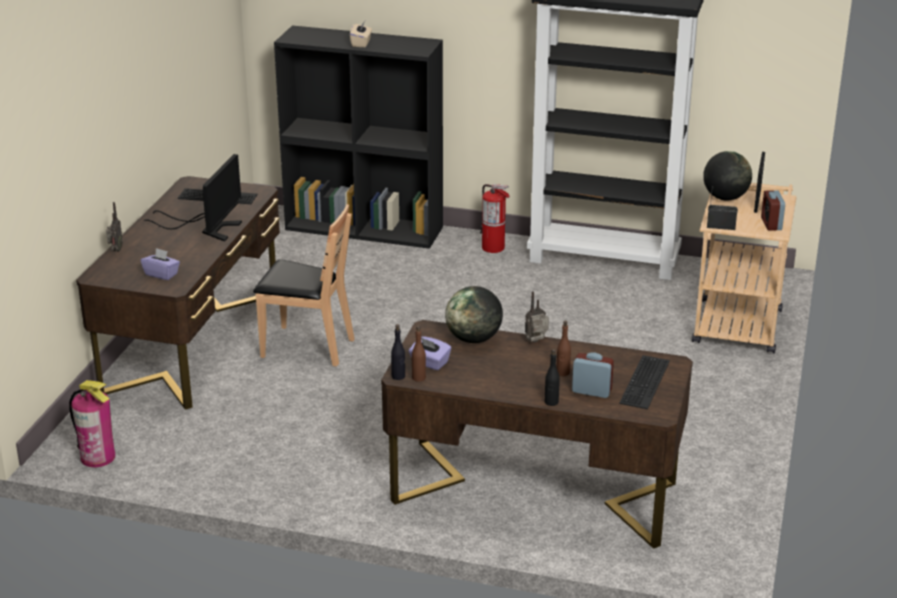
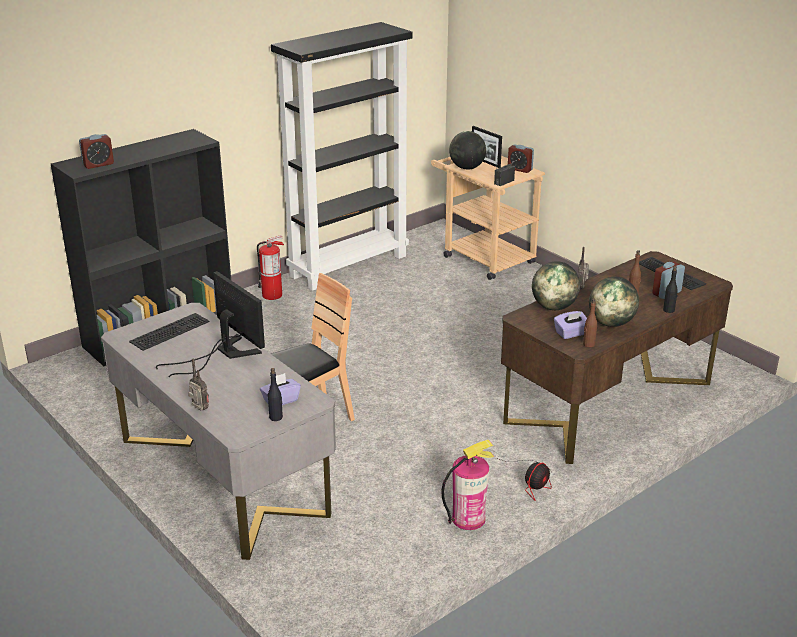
camera: 55 degrees left, 0 degrees up
fire extinguisher [69,380,115,467] -> fire extinguisher moved to [441,440,494,530]
brown desk [76,176,280,410] -> grey desk [101,303,336,560]
beige tissue box [350,21,372,47] -> none
black bottle [391,324,405,380] -> black bottle moved to [268,368,283,421]
none -> alarm clock [79,134,114,169]
none -> fan [496,457,552,501]
none -> globe [589,277,639,327]

